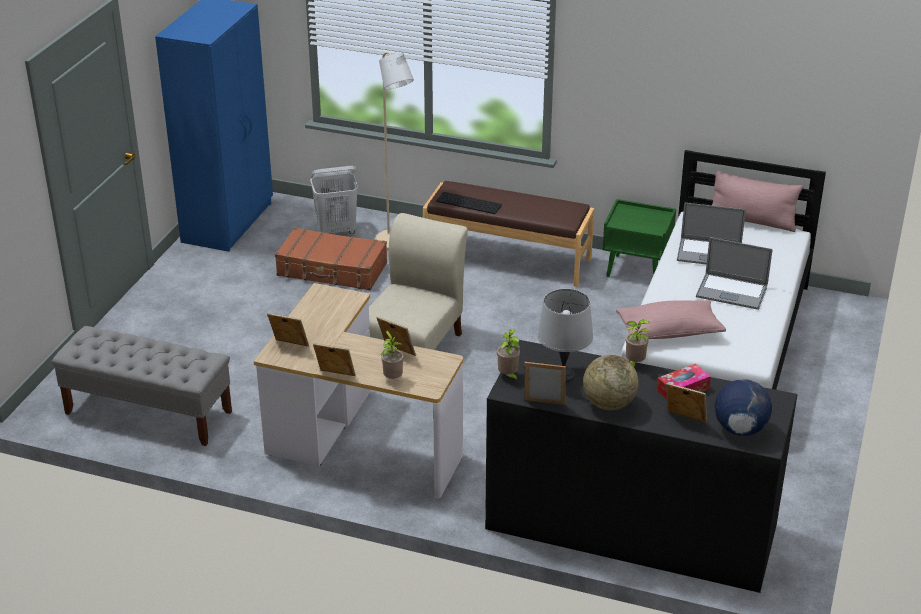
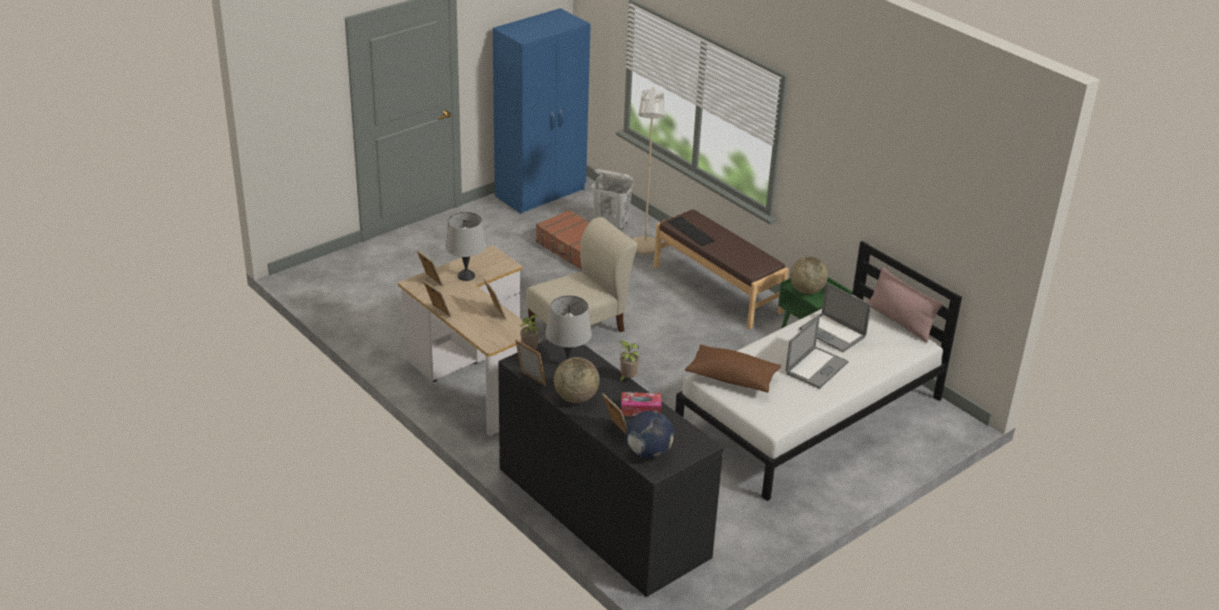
camera: 30 degrees right, 0 degrees up
grey bench [52,326,232,446] -> none
potted plant [381,331,404,379] -> none
pink pillow [616,300,726,339] -> brown pillow [685,344,781,393]
laptop [696,237,772,310] -> laptop turned 105 degrees counterclockwise [786,316,849,389]
none -> grey table lamp [445,212,486,281]
none -> globe [790,257,828,294]

